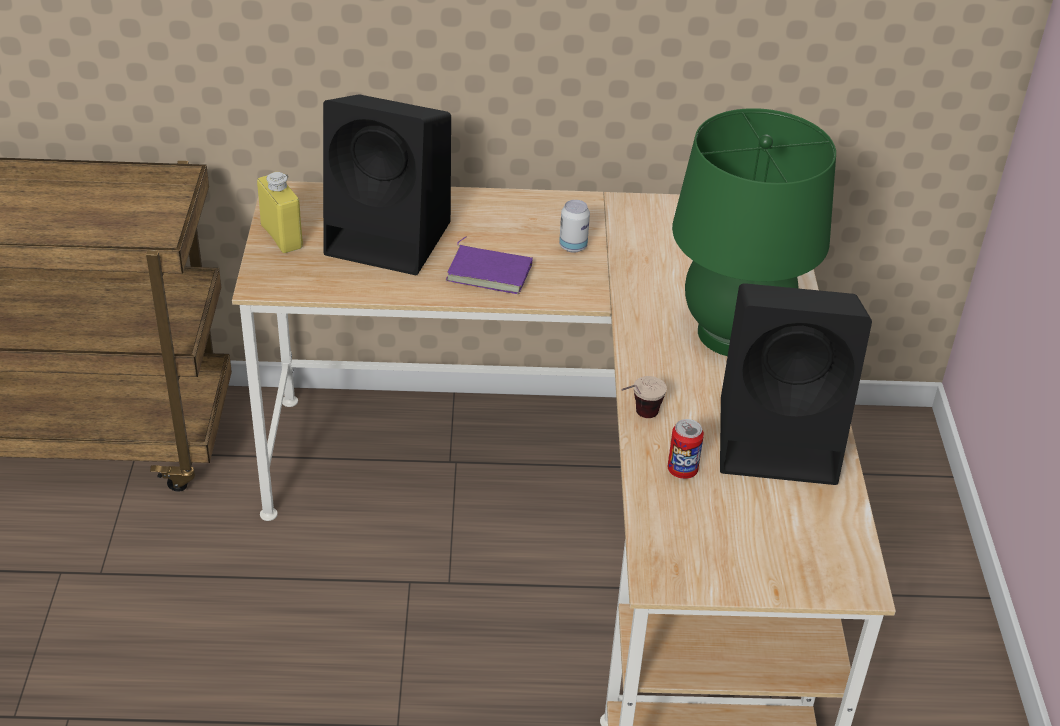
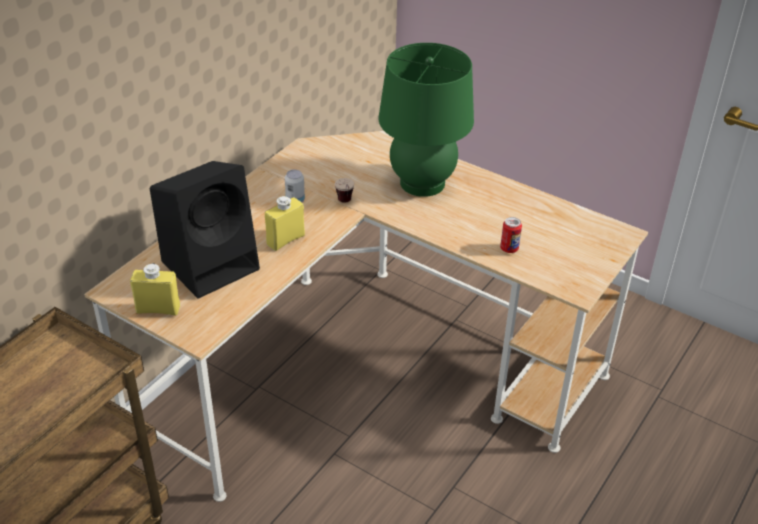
camera: 55 degrees left, 0 degrees up
purple book [446,237,533,294] -> yellow bottle [265,196,305,251]
cup [621,376,667,418] -> cup moved to [335,178,354,203]
black speaker [720,283,872,485] -> none

